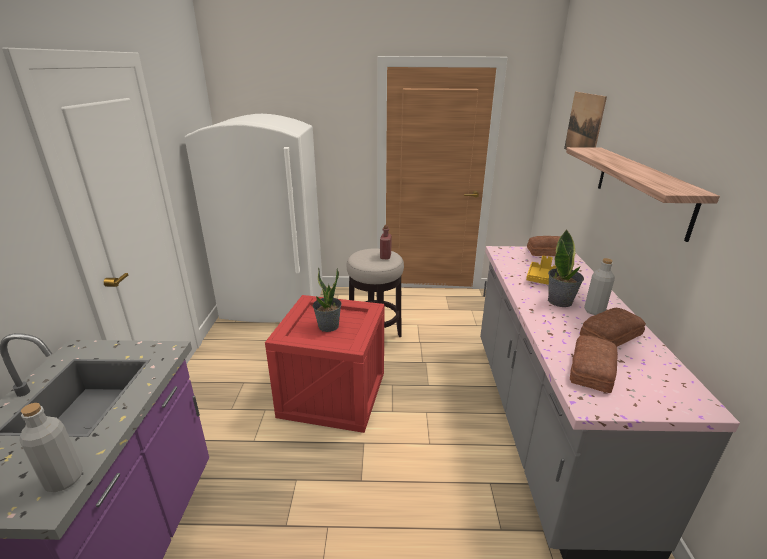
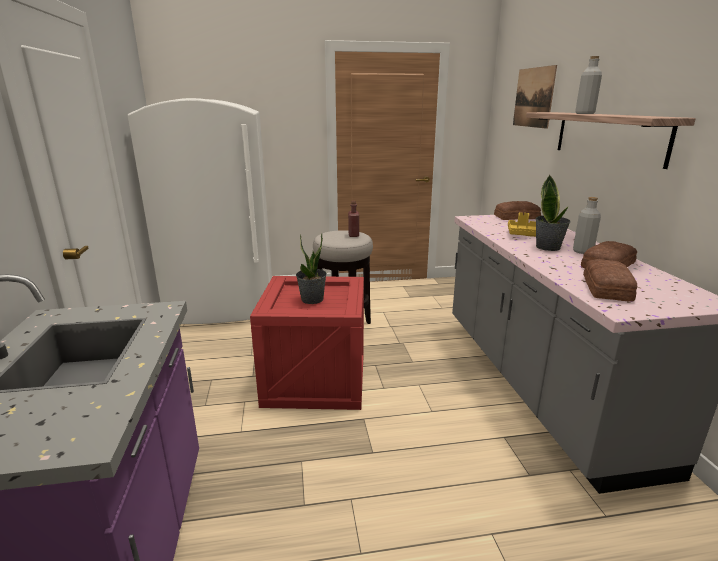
camera: 10 degrees left, 5 degrees down
grey bottle [20,403,83,492] -> grey bottle moved to [575,56,602,114]

